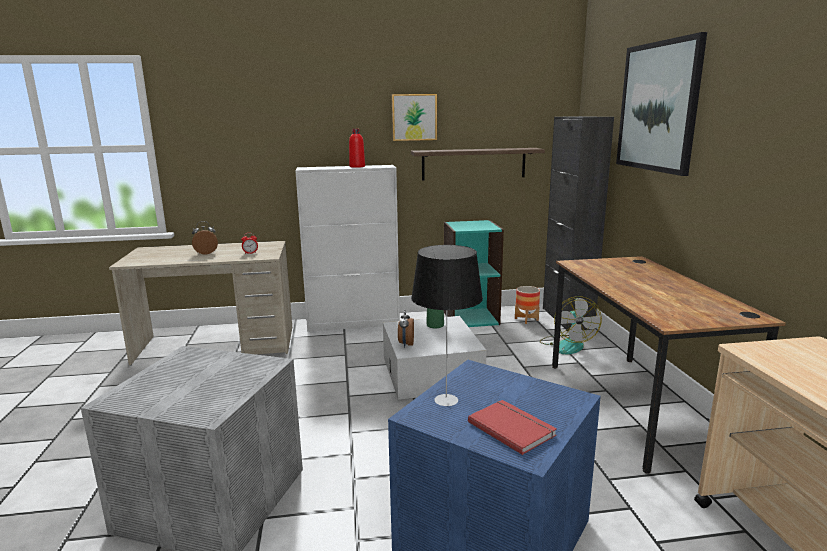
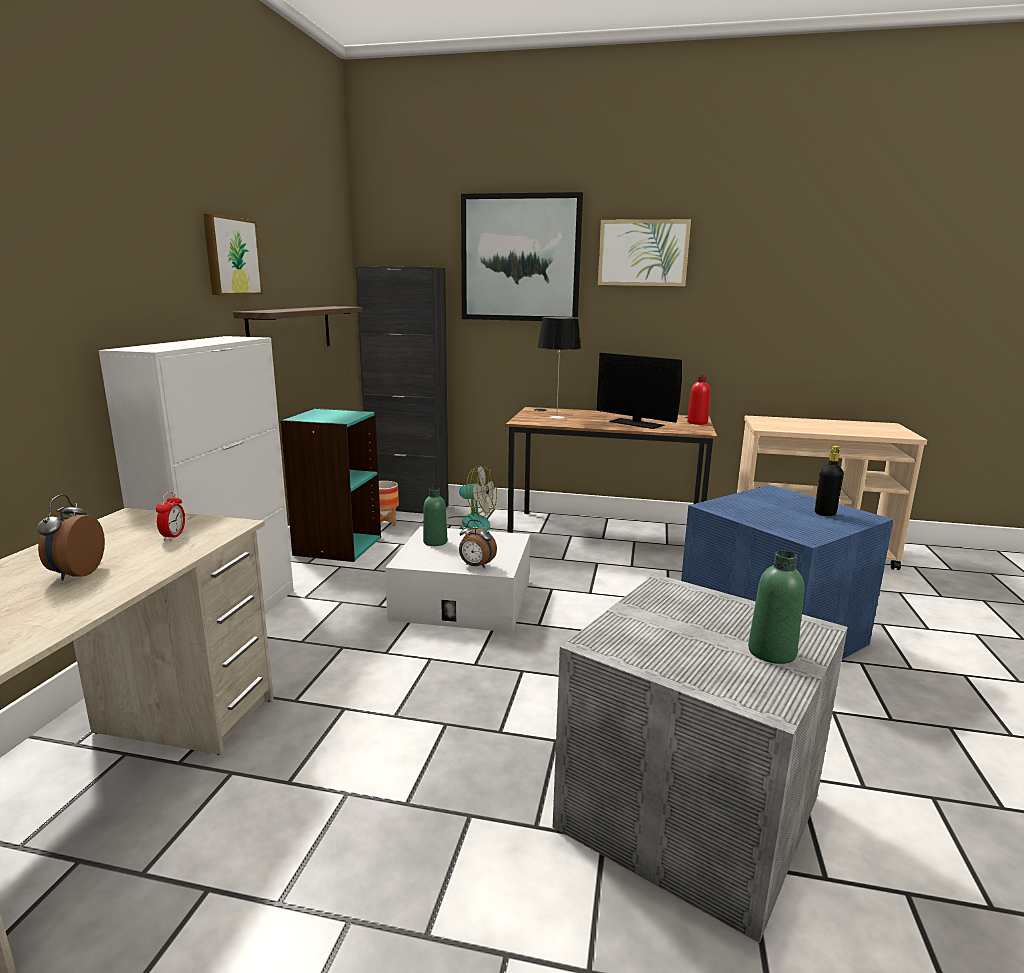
camera: 70 degrees left, 0 degrees up
red bottle [349,129,365,168] -> red bottle moved to [687,375,710,425]
table lamp [411,245,483,406] -> table lamp moved to [538,317,581,419]
red book [468,400,557,455] -> black bottle [815,446,844,516]
none -> monitor [597,353,682,429]
none -> picture [598,219,691,286]
none -> green bottle [748,551,805,664]

